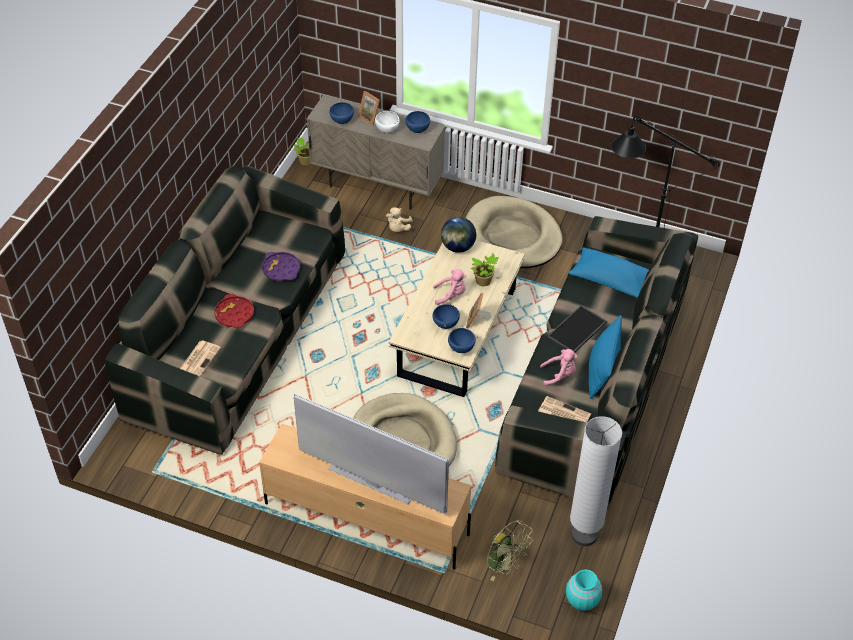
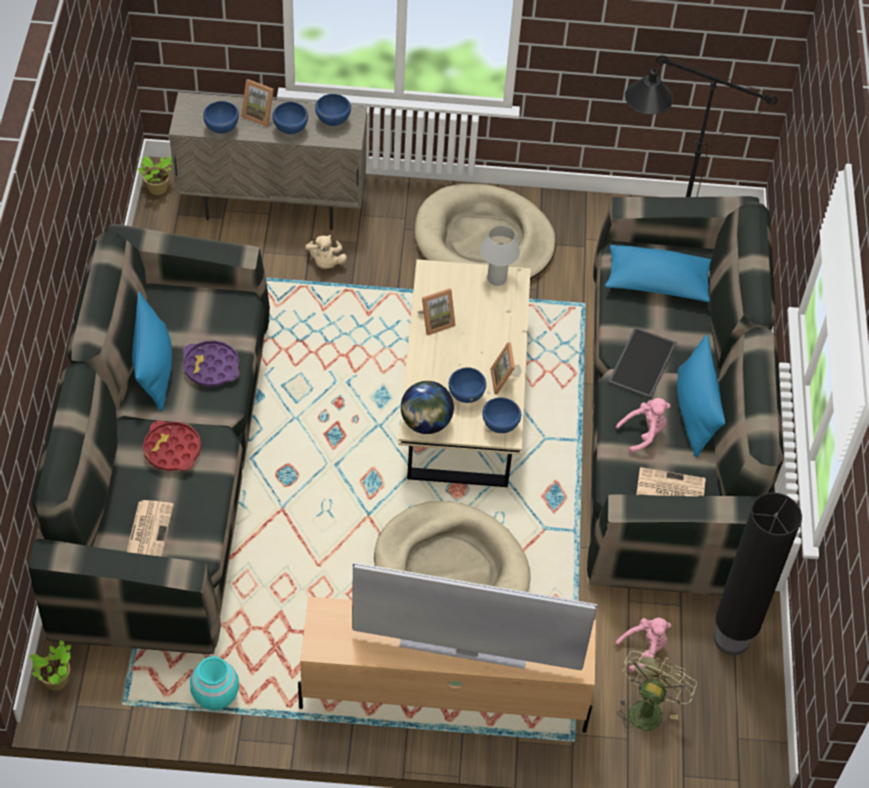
camera: 20 degrees left, 5 degrees up
white bowl [375,111,400,133] -> blue bowl [272,102,308,134]
pink plush toy [433,269,466,305] -> pink plush toy moved to [615,618,671,672]
globe [441,217,476,253] -> globe moved to [401,381,454,434]
potted plant [471,253,498,286] -> potted plant moved to [29,640,72,691]
green fan [487,520,533,581] -> green fan turned 90 degrees counterclockwise [617,650,697,734]
turquoise vase [566,569,603,611] -> turquoise vase moved to [190,656,239,710]
white floor lamp [570,416,622,546] -> black floor lamp [714,493,802,655]
none -> blue pillow [132,291,172,411]
none -> picture frame [417,288,456,335]
none -> white table lamp [480,226,520,286]

